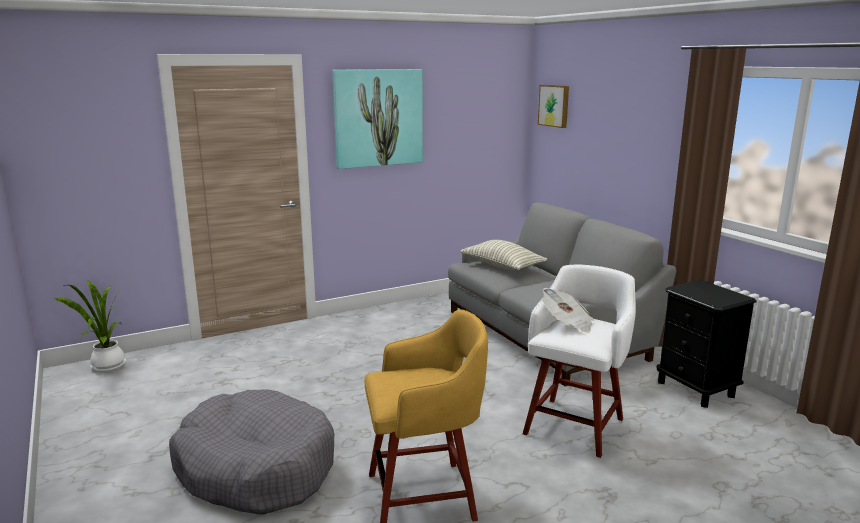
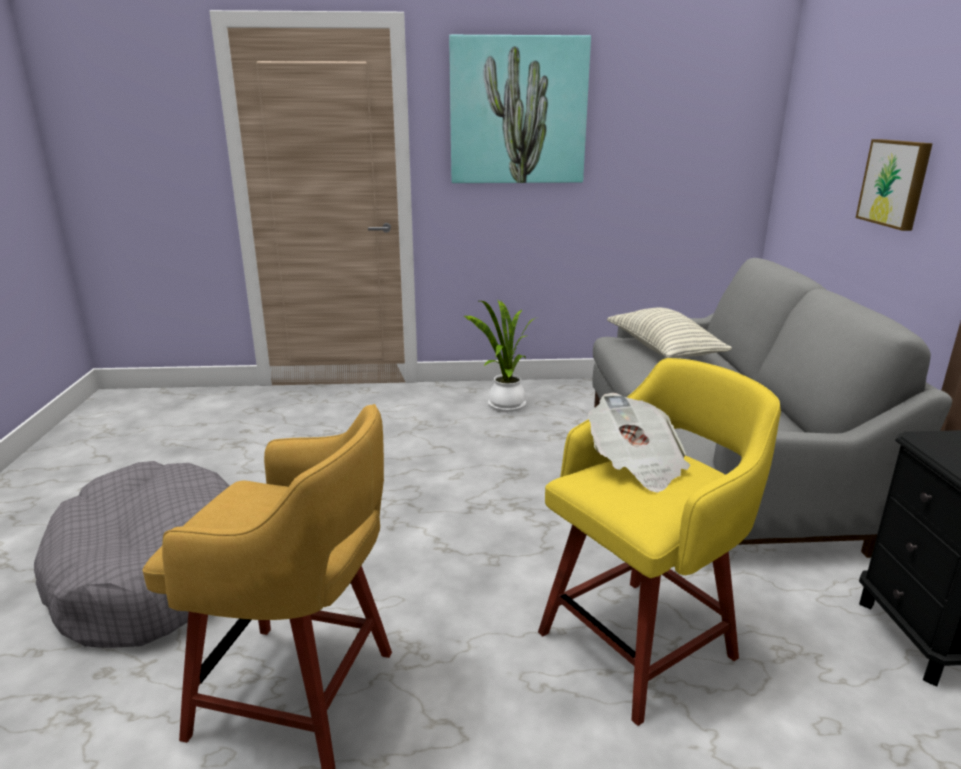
camera: 25 degrees right, 5 degrees up
potted plant [55,280,126,372] -> potted plant moved to [464,299,535,412]
white stool [523,265,636,458] -> yellow stool [538,358,781,726]
picture [538,85,569,128] -> picture moved to [856,139,933,231]

